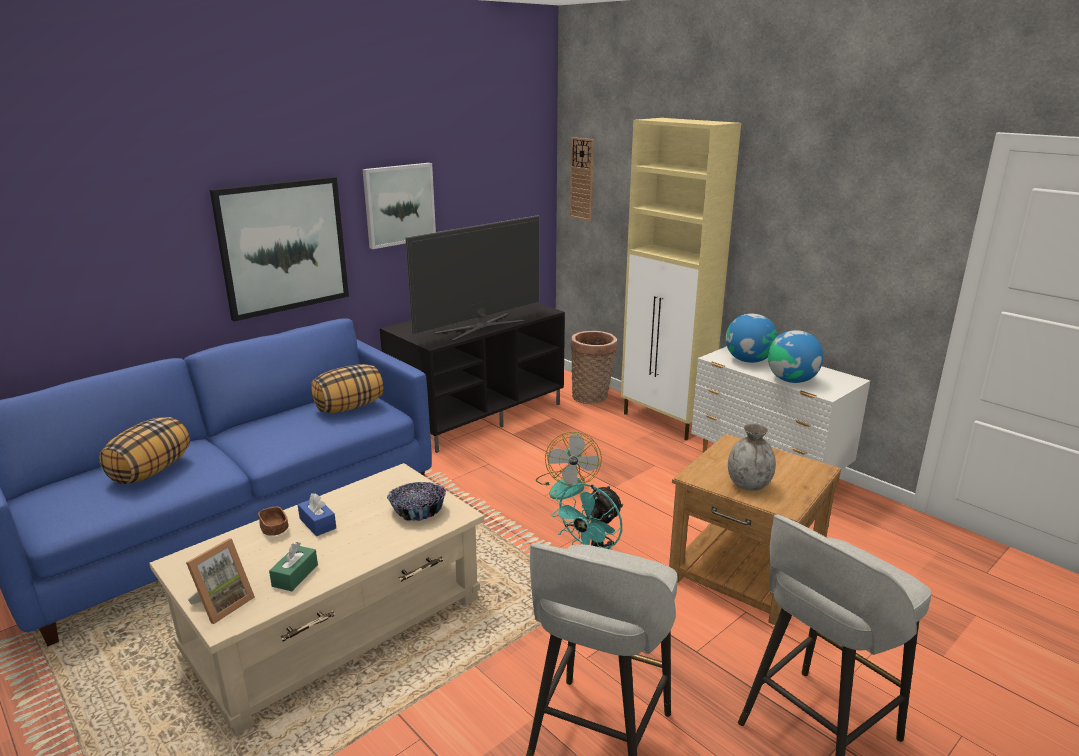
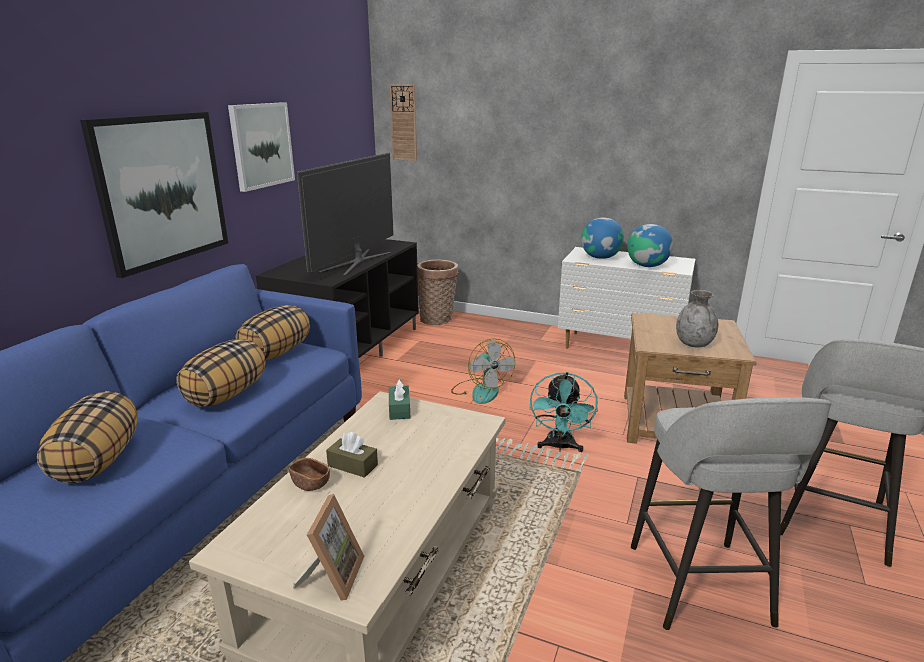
camera: 25 degrees left, 0 degrees up
green tissue box [269,542,318,591] -> green tissue box moved to [389,380,410,420]
blue tissue box [298,493,336,536] -> brown tissue box [326,432,378,478]
bowl [387,482,446,521] -> none
beige cabinet [621,118,741,440] -> none
none -> pillow [176,339,266,407]

